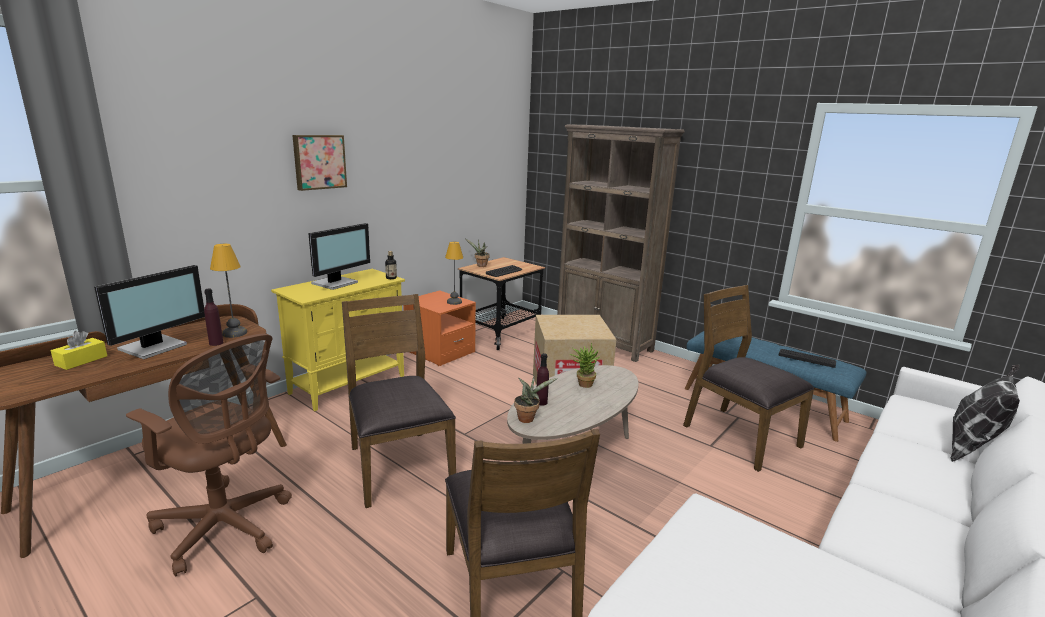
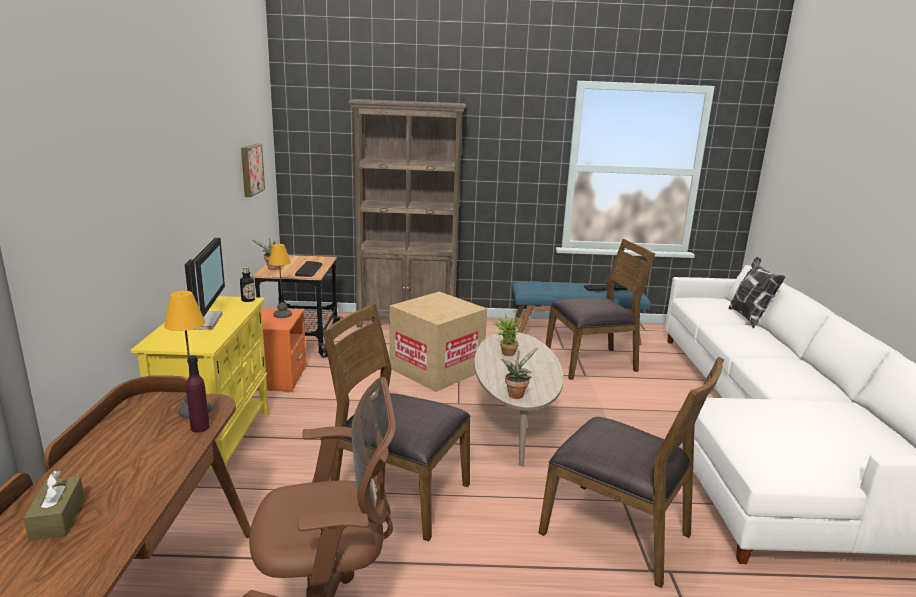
camera: 40 degrees left, 0 degrees up
yellow tissue box [51,331,107,370] -> brown tissue box [23,471,85,540]
monitor [94,265,205,359] -> none
picture [292,135,347,191] -> picture moved to [241,144,265,197]
purple bottle [536,353,549,406] -> none
brown chair [683,285,814,472] -> brown chair turned 150 degrees clockwise [545,239,655,380]

